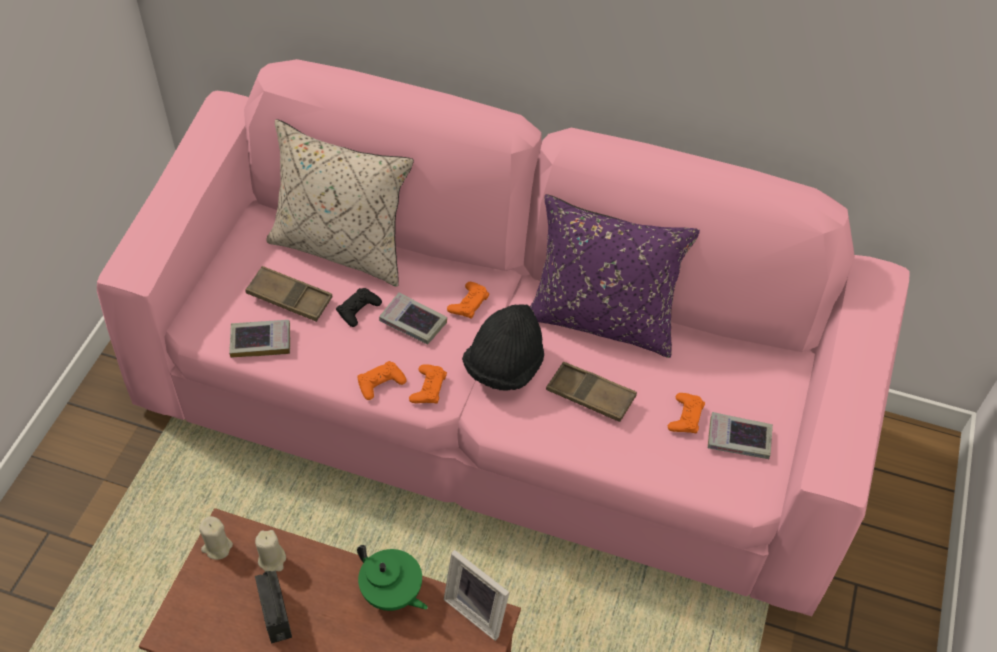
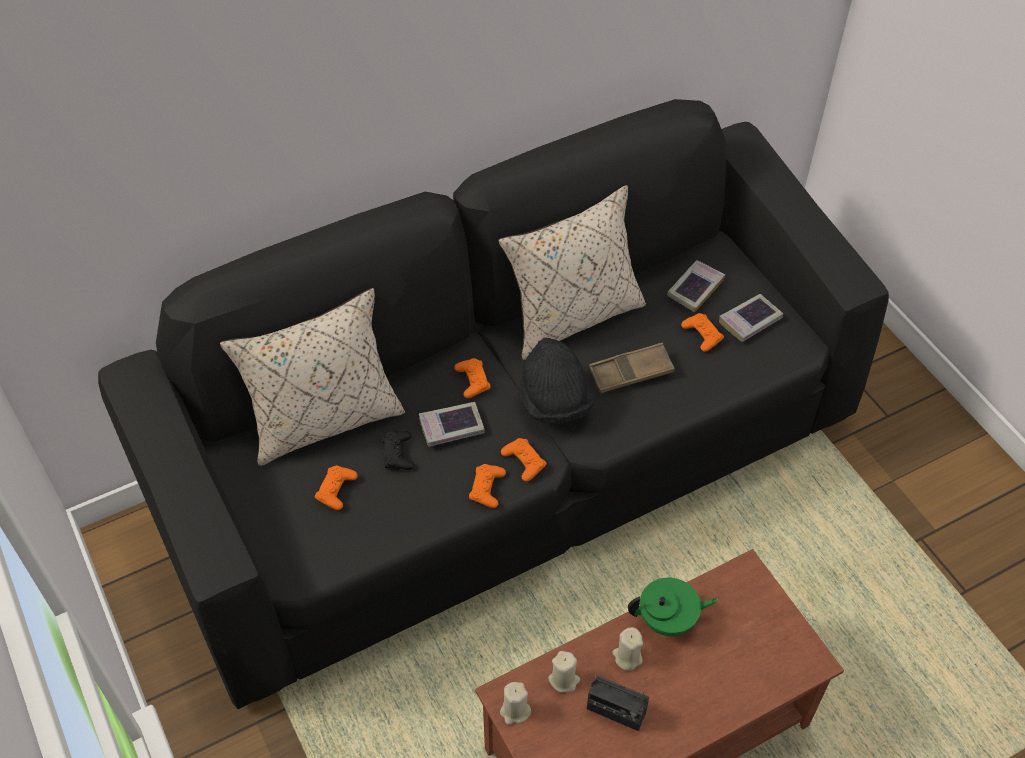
camera: 45 degrees left, 0 degrees up
pink sofa [97,59,909,616] -> black sofa [98,99,889,709]
book [229,320,290,358] -> book moved to [667,260,725,313]
brown tray [245,266,332,322] -> orange game controller [315,466,358,510]
picture frame [444,550,510,641] -> none
purple pillow [530,194,700,358] -> beige pillow [498,185,646,360]
none -> beige candle [612,627,643,671]

